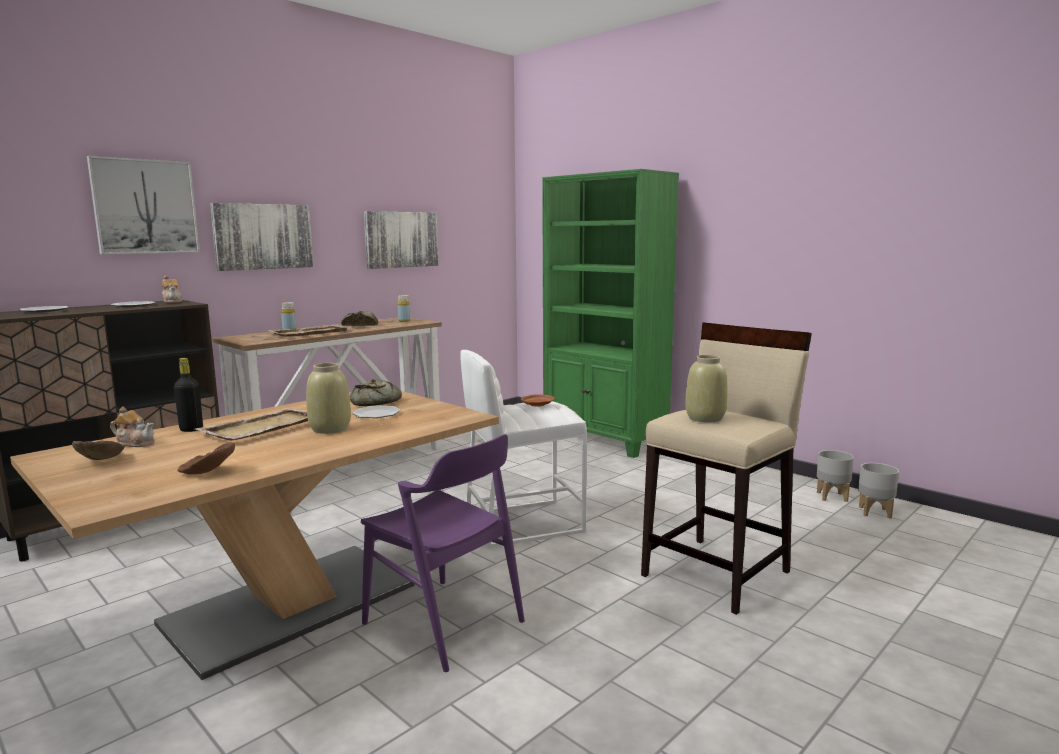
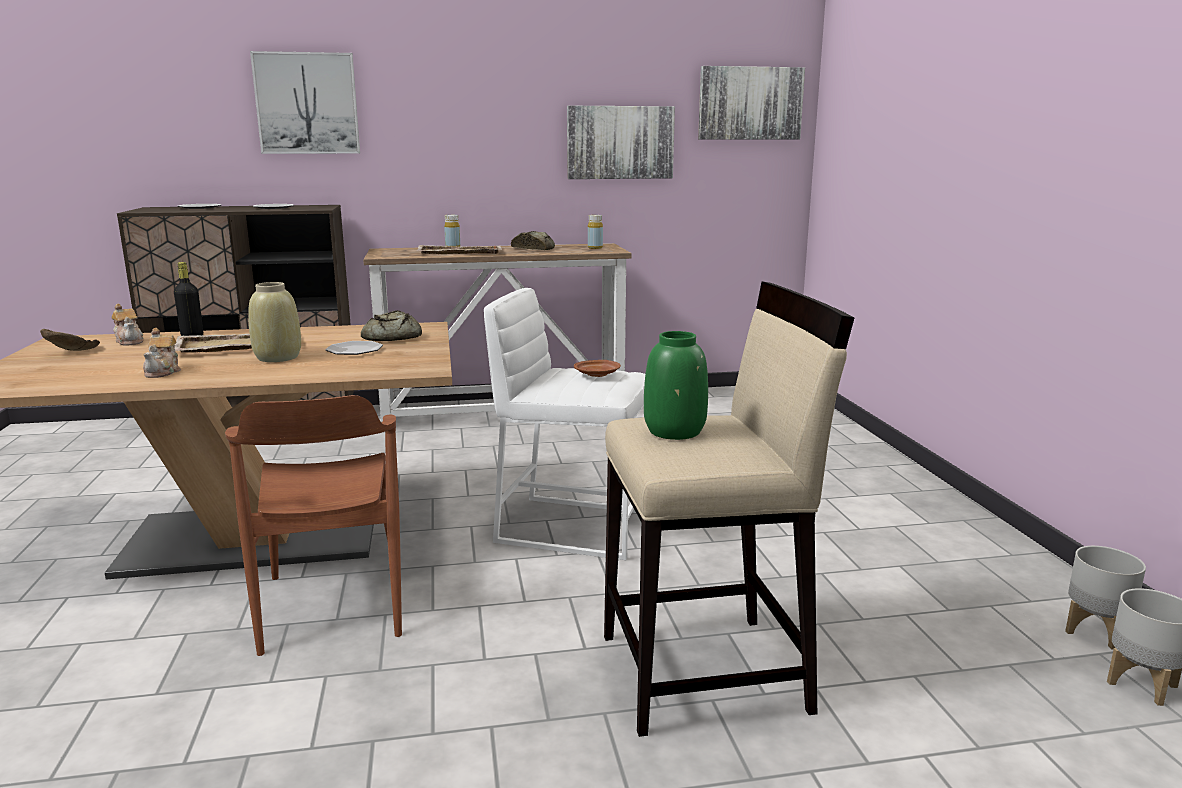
camera: 35 degrees right, 5 degrees up
teapot [161,275,182,303] -> teapot moved to [143,328,181,378]
brown bowl [177,442,235,475] -> none
picture [210,203,314,271] -> picture moved to [698,66,805,139]
purple chair [361,435,525,672] -> brown chair [225,395,402,656]
green bookcase [542,169,679,458] -> none
beige vase [686,355,727,423] -> green vase [644,331,708,440]

